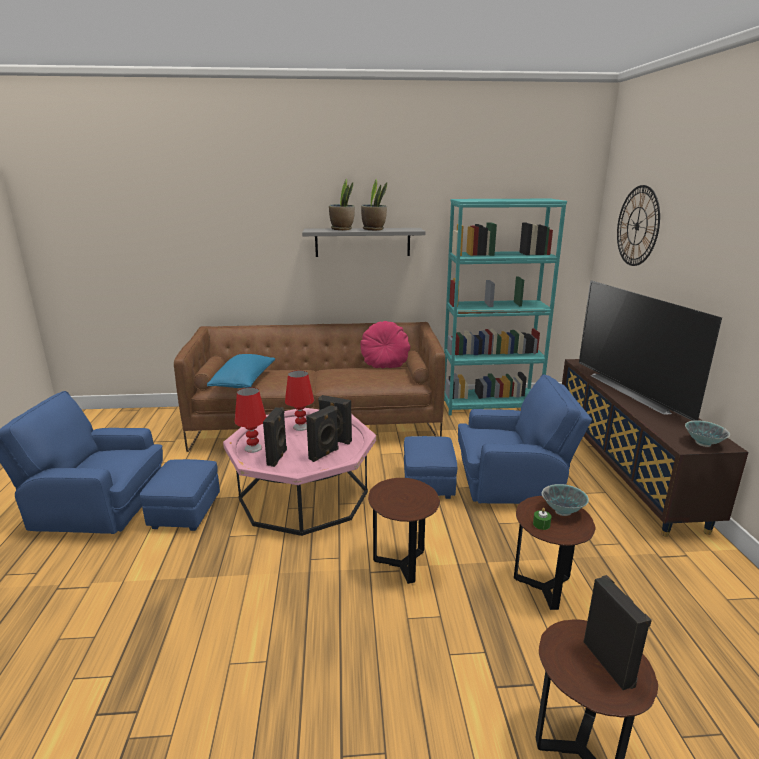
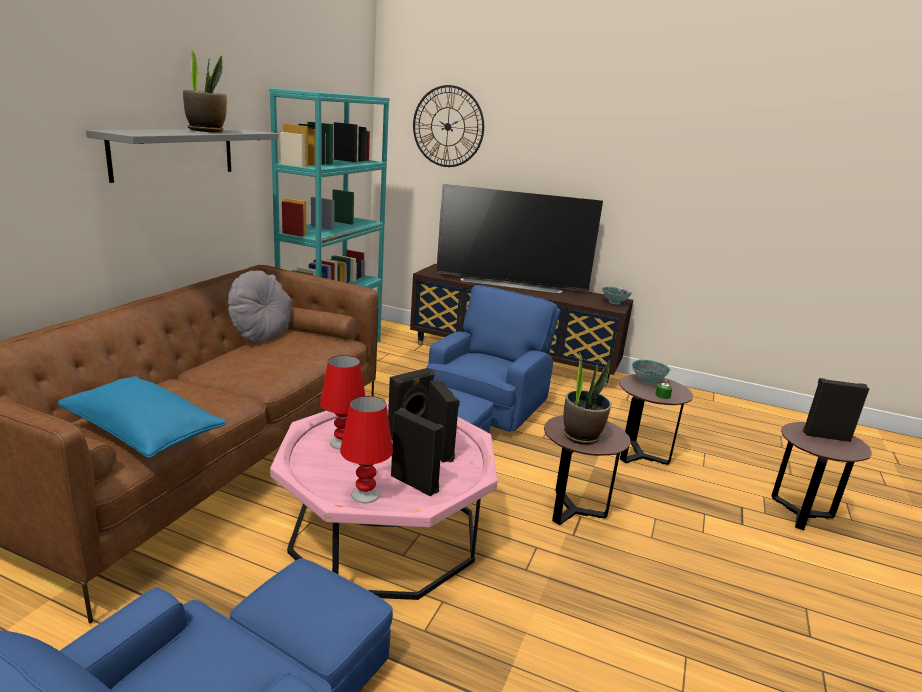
camera: 65 degrees left, 0 degrees up
potted plant [329,179,355,230] -> potted plant moved to [563,352,611,445]
pink pillow [360,321,410,368] -> grey pillow [228,271,291,343]

